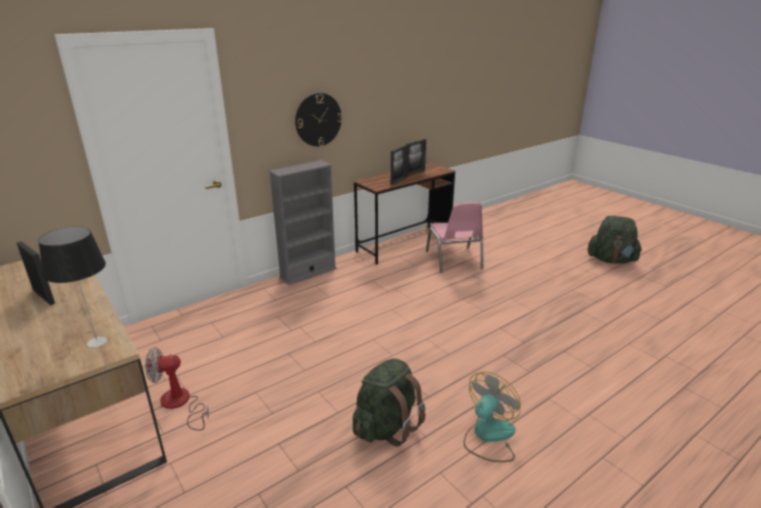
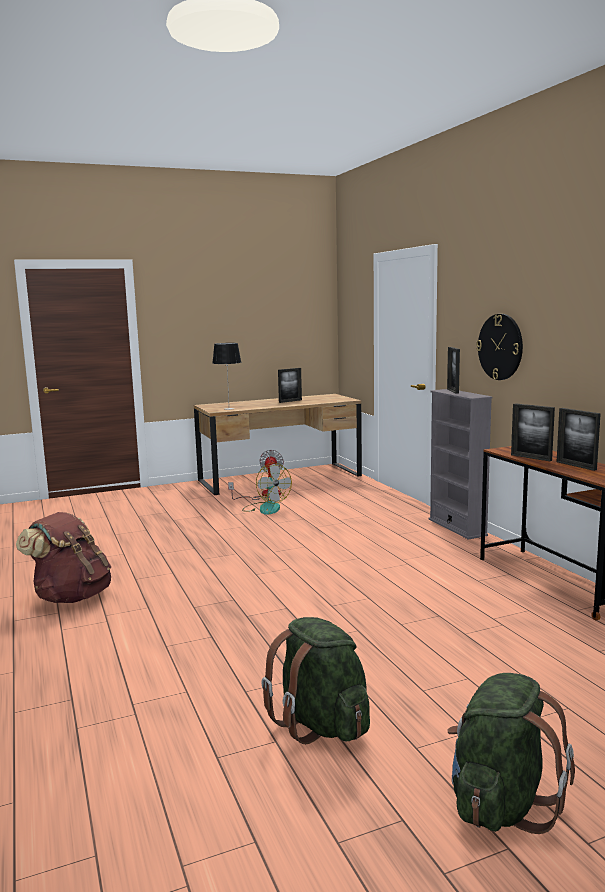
camera: 105 degrees right, 15 degrees down
green backpack [353,358,426,447] -> green backpack moved to [261,617,370,744]
pink chair [426,202,483,273] -> none
fan [464,372,521,462] -> fan moved to [242,463,292,515]
none -> brown backpack [16,512,111,603]
none -> picture frame [447,347,460,394]

